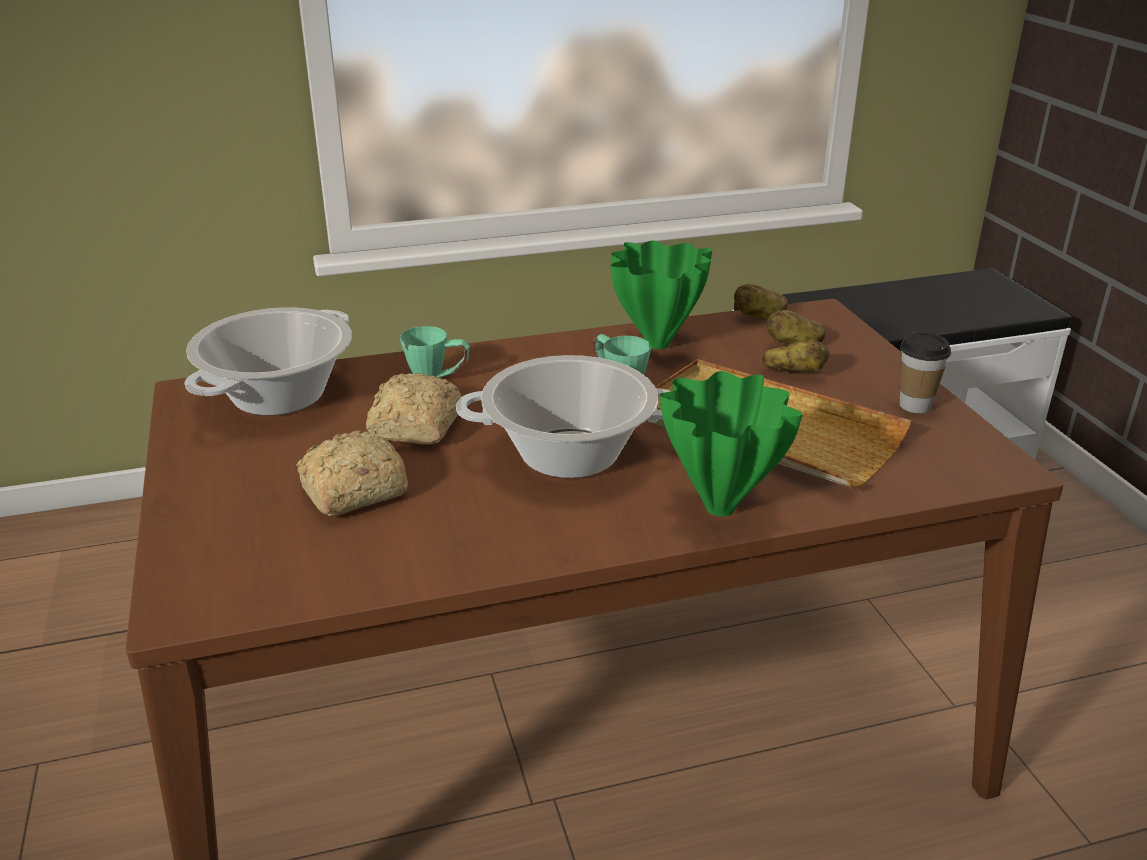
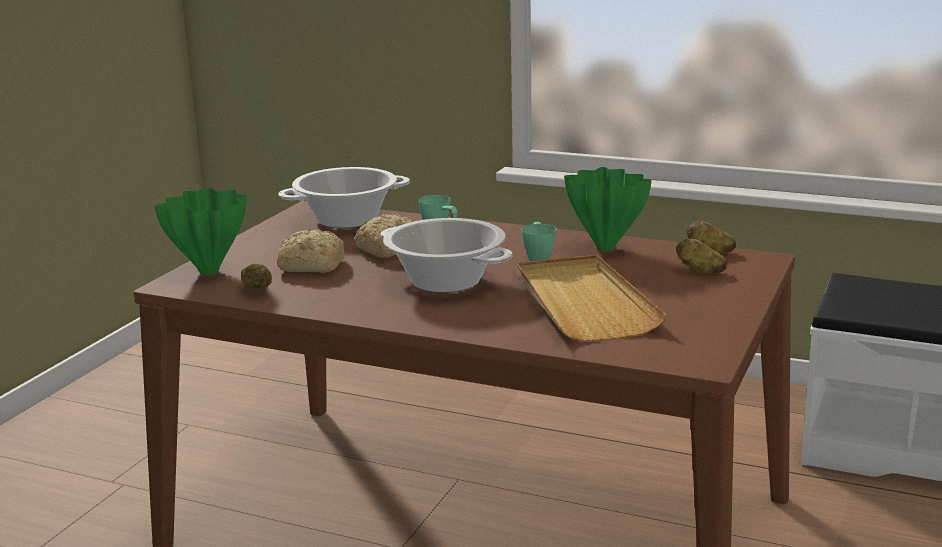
camera: 40 degrees right, 10 degrees down
green vase [660,371,803,516] -> green vase moved to [154,188,247,275]
potato [762,340,829,373] -> potato moved to [241,264,272,290]
cup [900,332,951,413] -> none

